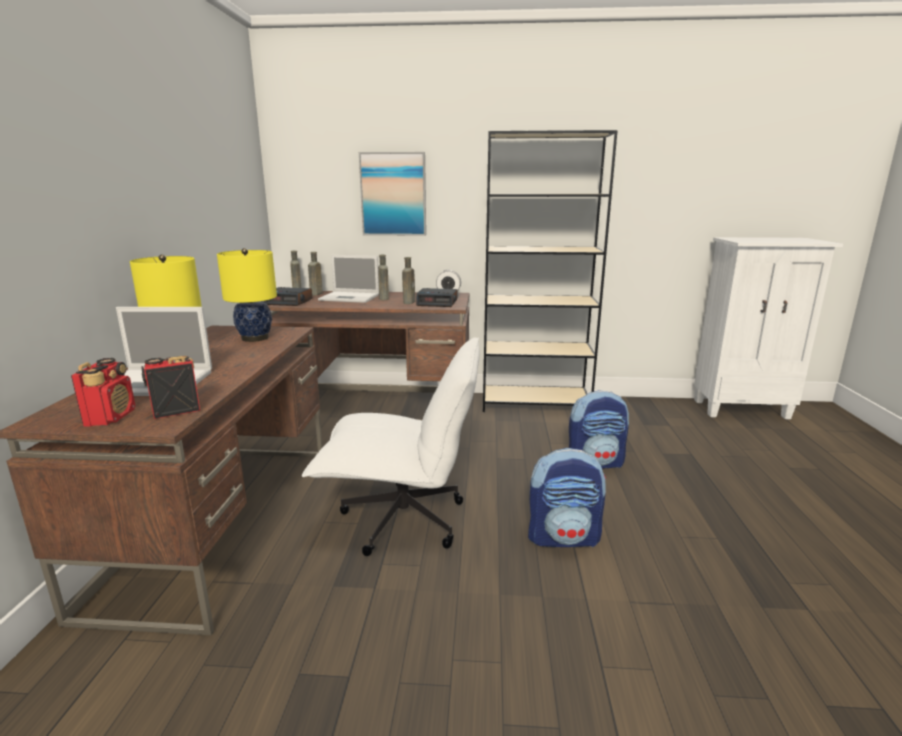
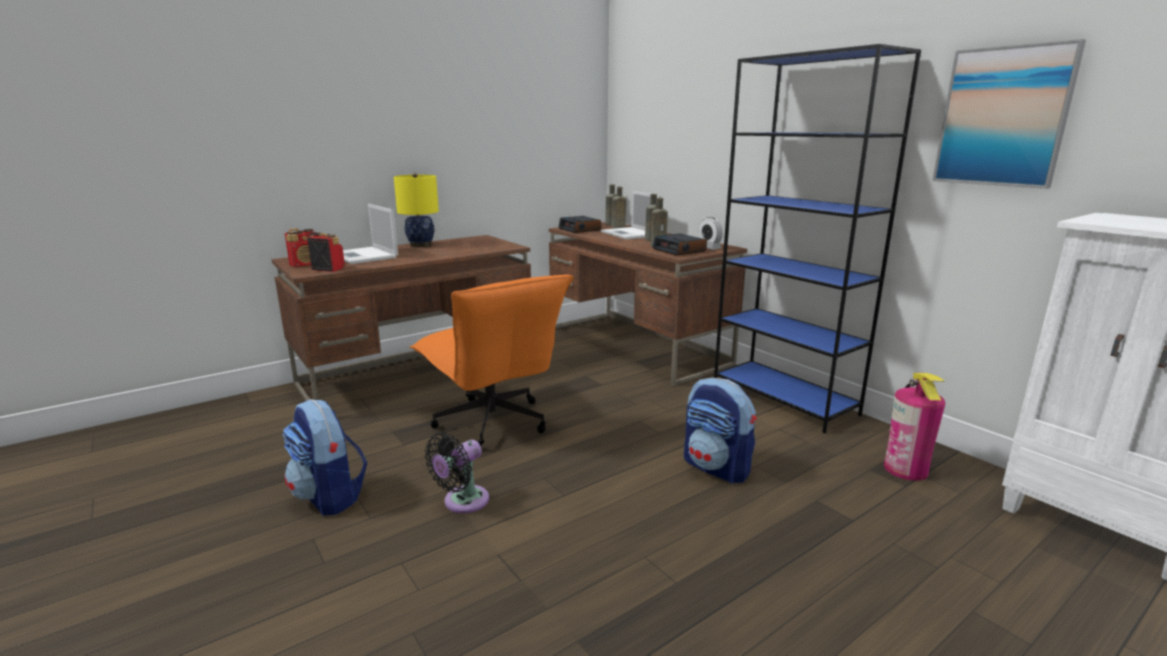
camera: 50 degrees right, 0 degrees up
yellow table lamp [217,248,277,342] -> none
white office chair [302,337,480,556] -> orange office chair [409,274,574,448]
picture [359,152,426,236] -> picture moved to [932,39,1086,189]
beige bookcase [483,130,618,412] -> blue bookcase [714,44,921,434]
backpack [528,448,606,547] -> backpack moved to [283,399,367,515]
none -> black fan [425,433,489,513]
none -> fire extinguisher [884,373,945,481]

